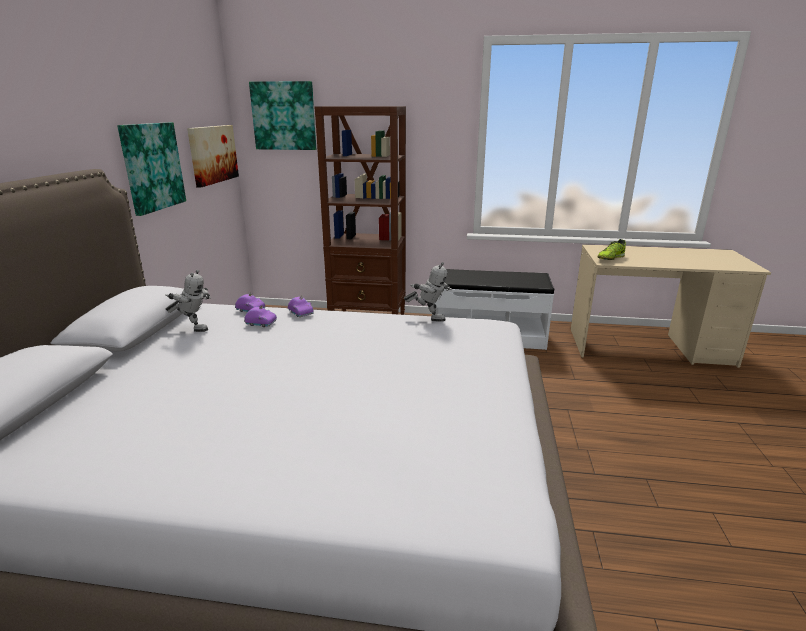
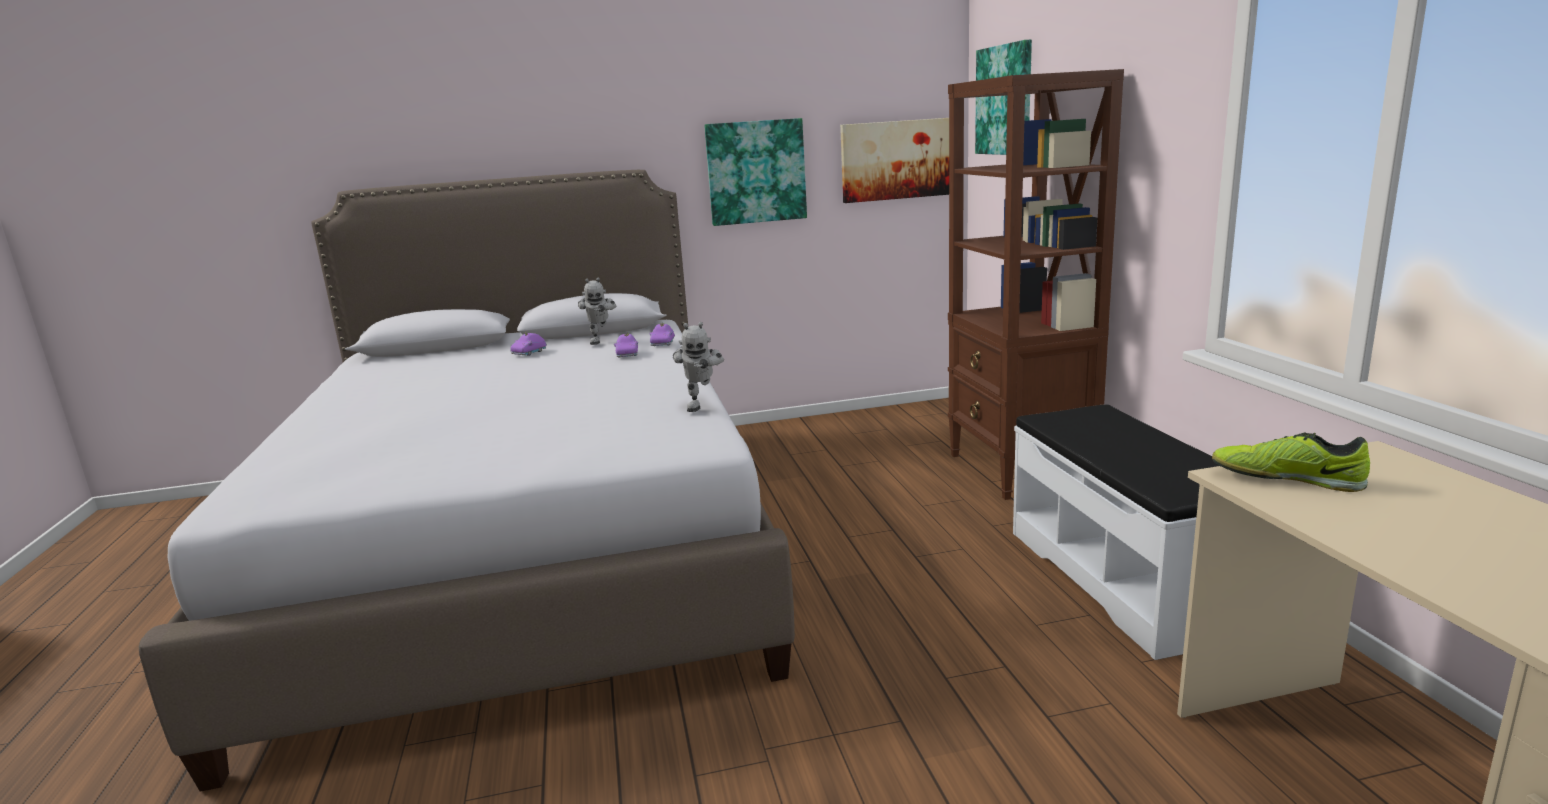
camera: 70 degrees right, 5 degrees down
purple toy car [287,296,314,317] -> purple toy car moved to [510,332,547,356]

